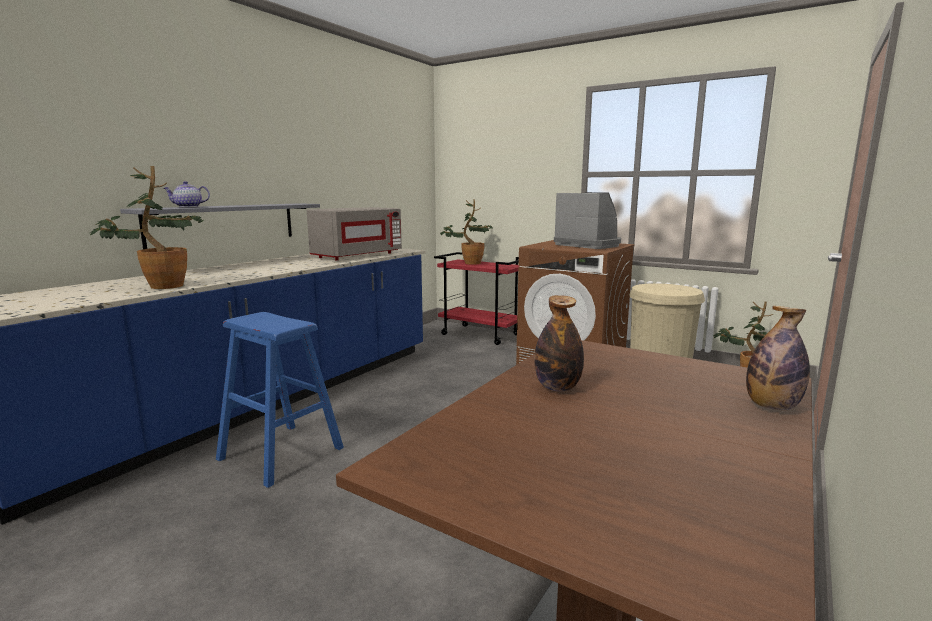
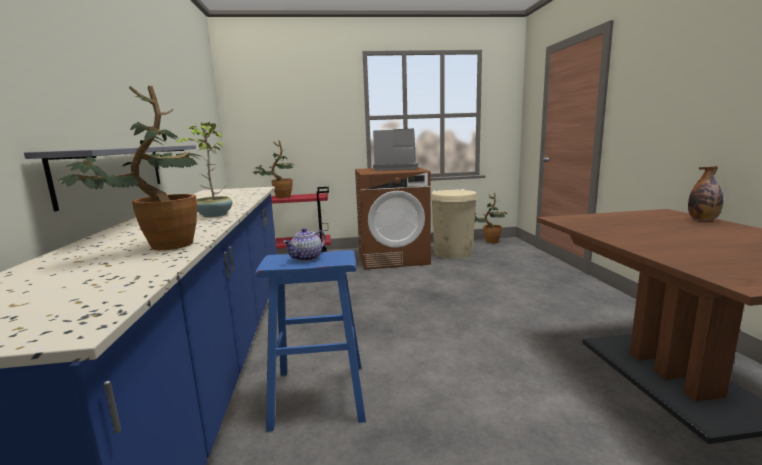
camera: 40 degrees left, 0 degrees up
teapot [163,181,210,207] -> teapot moved to [283,228,326,262]
grey microwave [307,207,402,260] -> none
bottle [535,295,584,391] -> none
none -> potted plant [175,122,232,217]

